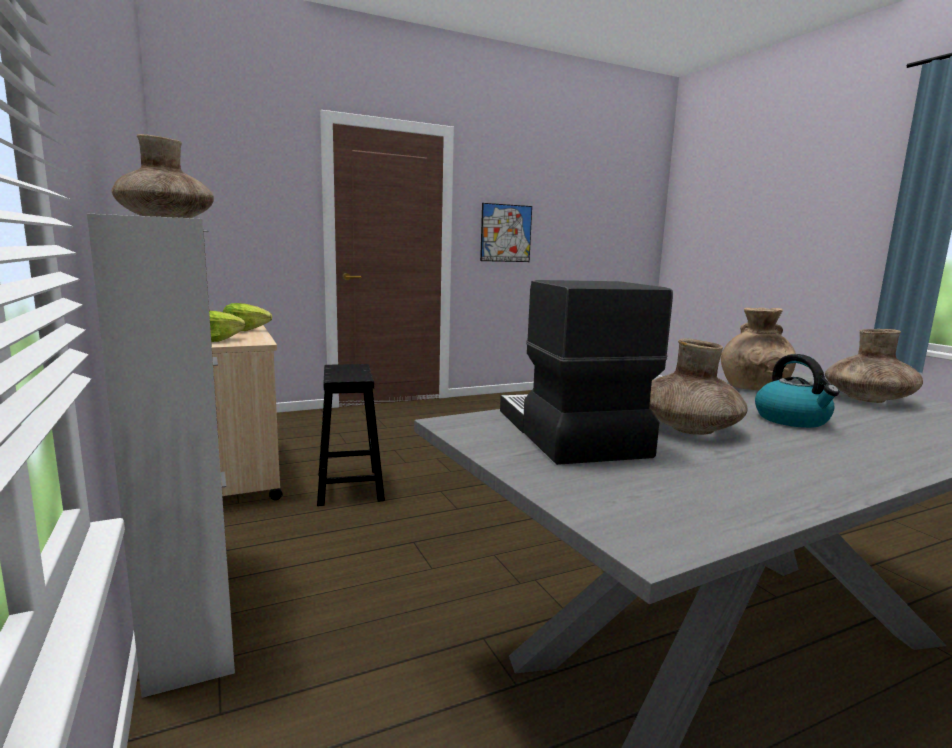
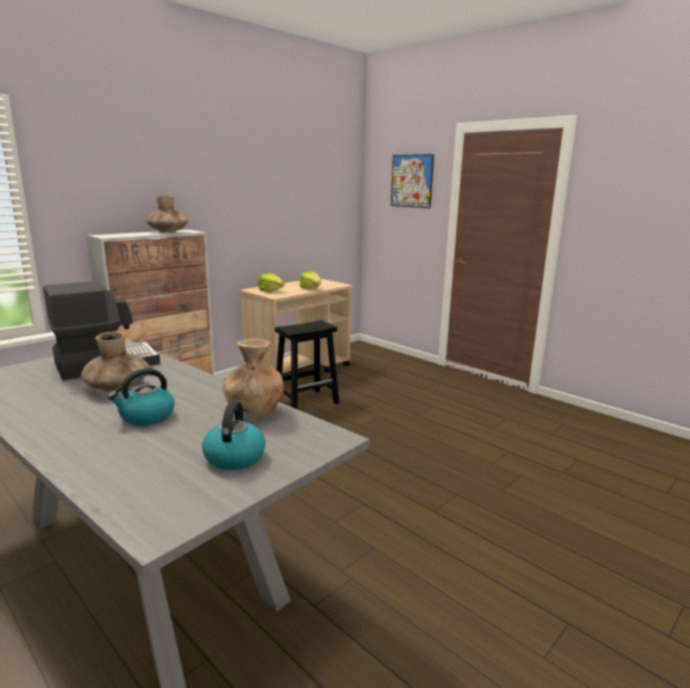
camera: 70 degrees right, 5 degrees up
picture [480,203,532,262] -> picture moved to [391,154,434,208]
brown vase [825,329,923,403] -> kettle [202,401,266,470]

